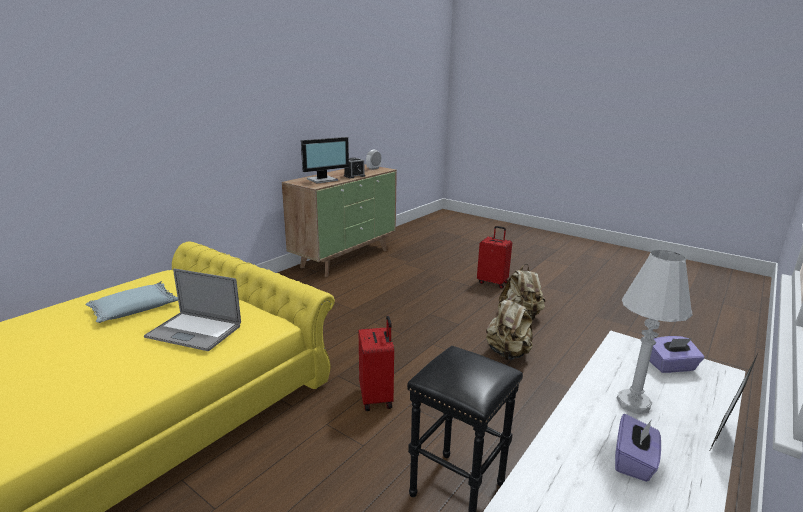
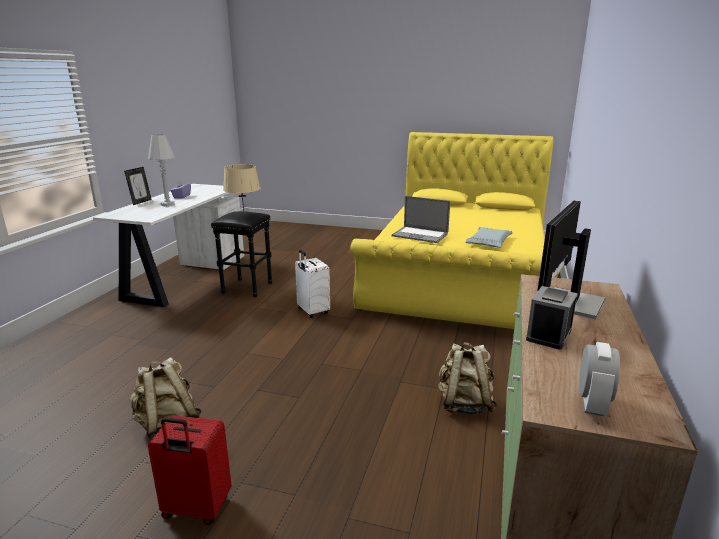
camera: 160 degrees right, 0 degrees up
laptop [144,268,241,351] -> laptop turned 150 degrees counterclockwise [392,196,450,243]
red suitcase [359,316,394,411] -> white suitcase [295,249,330,318]
beige backpack [486,296,533,360] -> beige backpack moved to [438,342,497,415]
purple tissue box [649,336,704,373] -> none
none -> beige table lamp [223,164,260,212]

